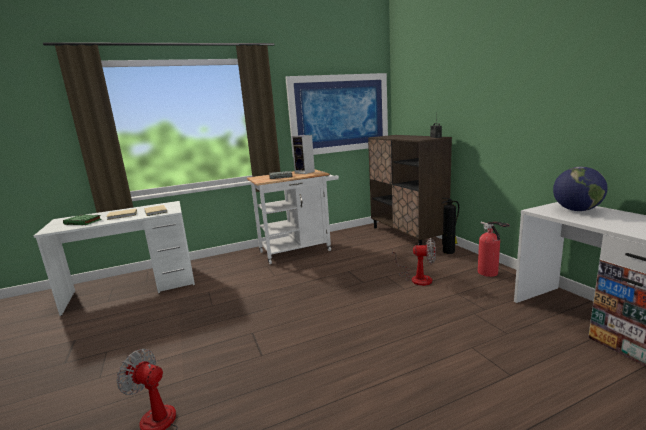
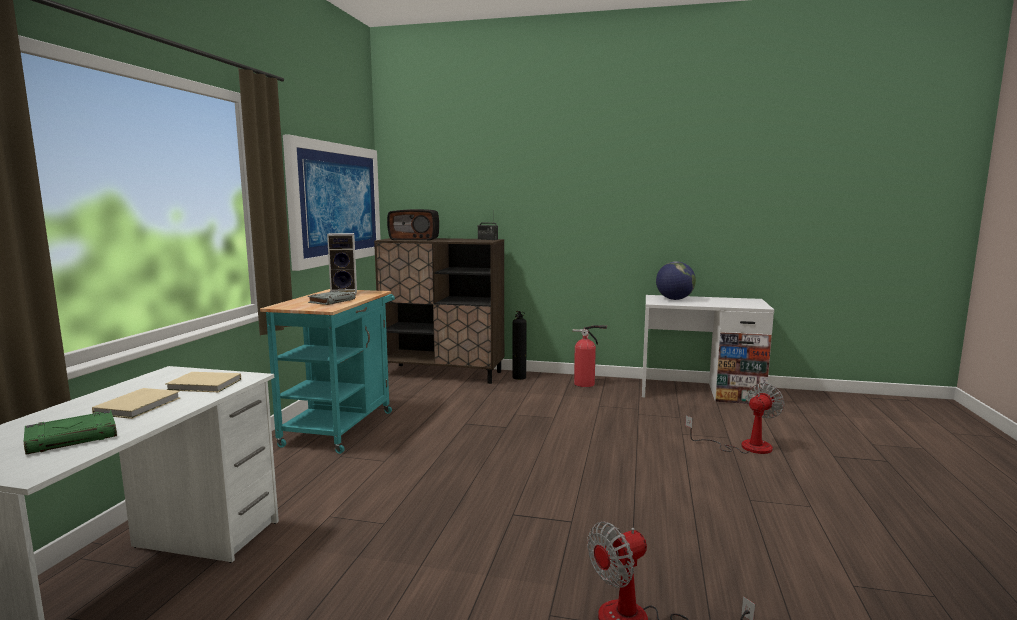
camera: 55 degrees left, 5 degrees down
white cart [247,169,339,264] -> turquoise cart [260,289,395,454]
fan [392,238,436,286] -> fan moved to [685,383,784,454]
none -> radio [387,209,439,240]

